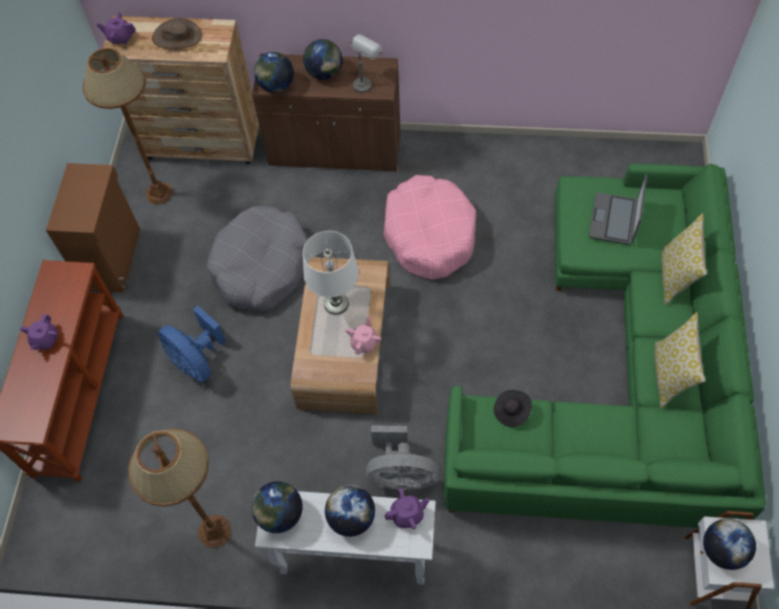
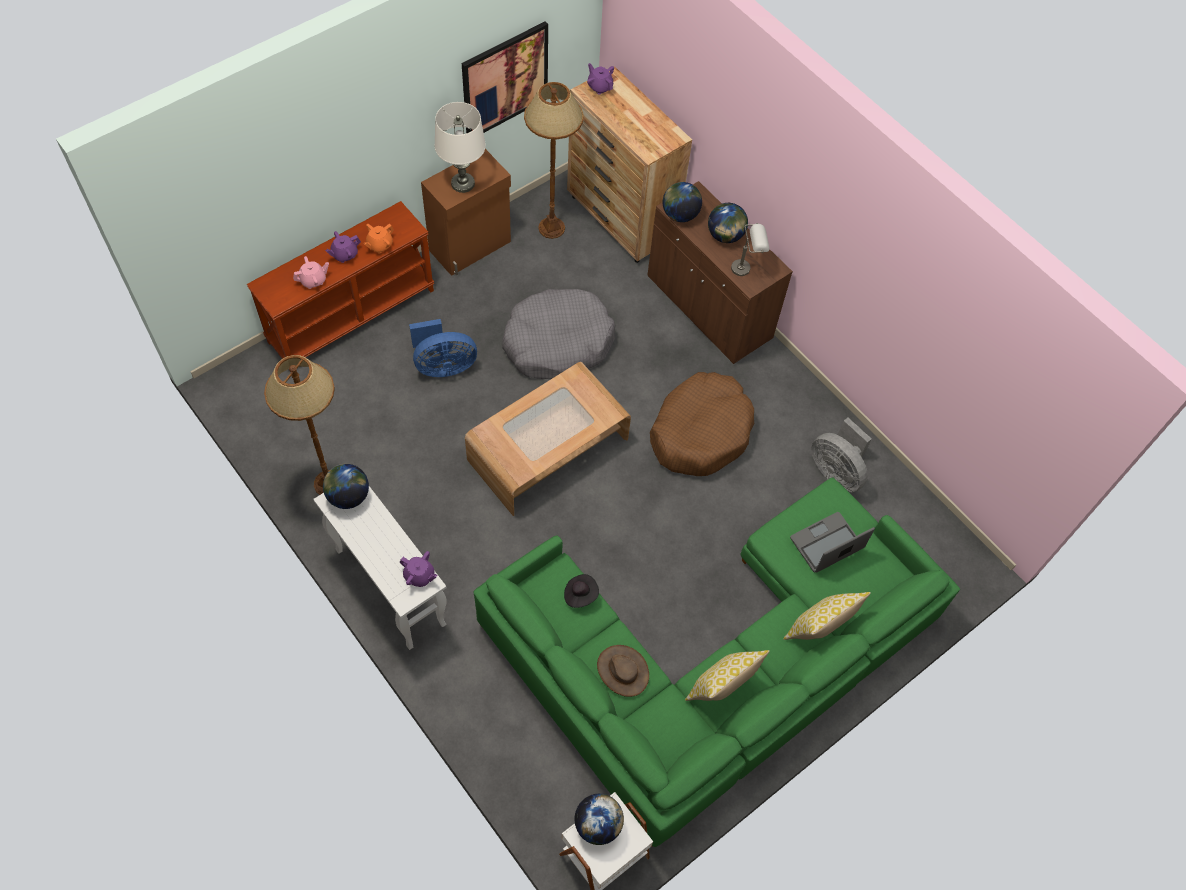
camera: 40 degrees right, 0 degrees up
brown hat [152,18,202,49] -> brown hat moved to [597,645,649,697]
blue fan [158,306,226,382] -> blue fan turned 105 degrees counterclockwise [409,319,477,377]
white table lamp [303,231,359,315] -> white table lamp moved to [435,102,486,193]
globe [325,485,375,537] -> none
pink teapot [346,317,381,355] -> pink teapot moved to [293,256,329,289]
grey fan [366,425,439,491] -> grey fan moved to [812,418,872,492]
pink dog bed [383,175,476,280] -> brown dog bed [650,372,754,476]
none -> orange teapot [363,224,394,254]
none -> picture [462,21,548,133]

